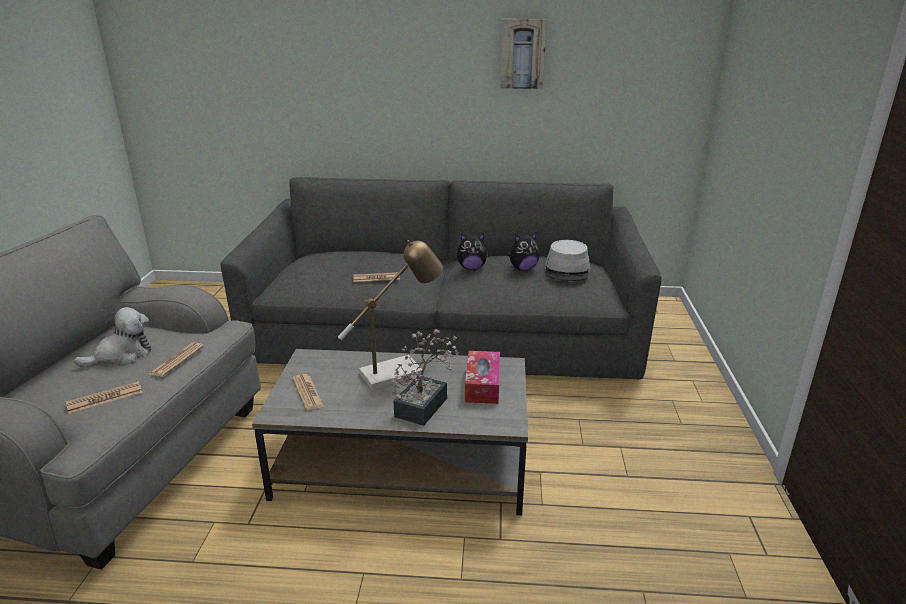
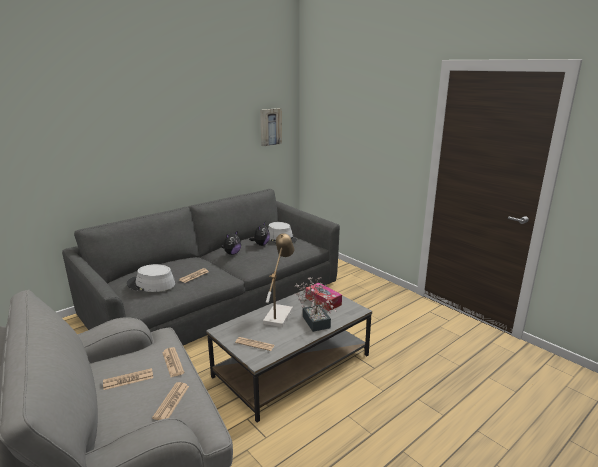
camera: 45 degrees left, 5 degrees down
plush toy [74,307,151,367] -> newspaper [103,368,153,390]
picture [500,19,547,89] -> picture moved to [260,108,282,146]
none -> grey hat [127,264,175,292]

